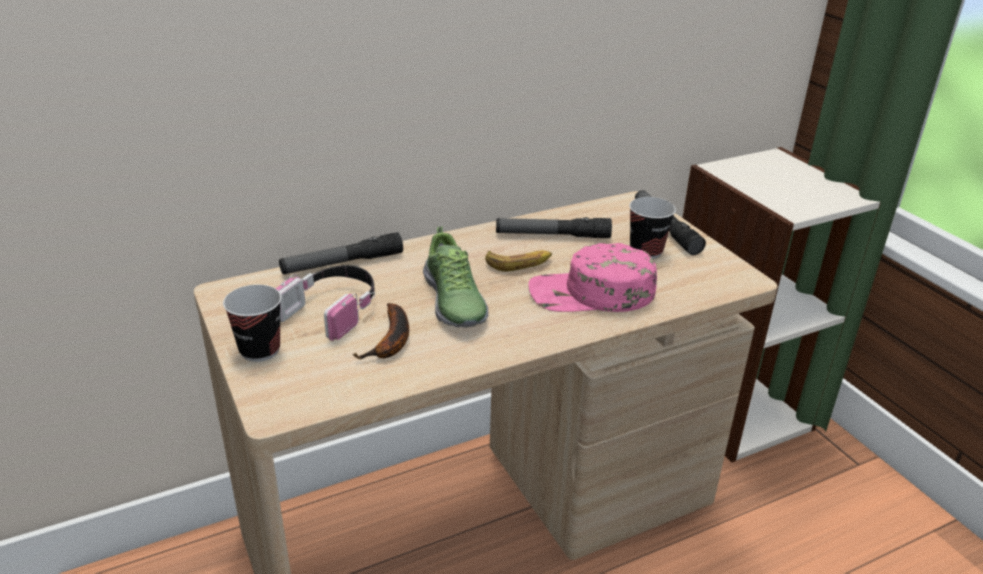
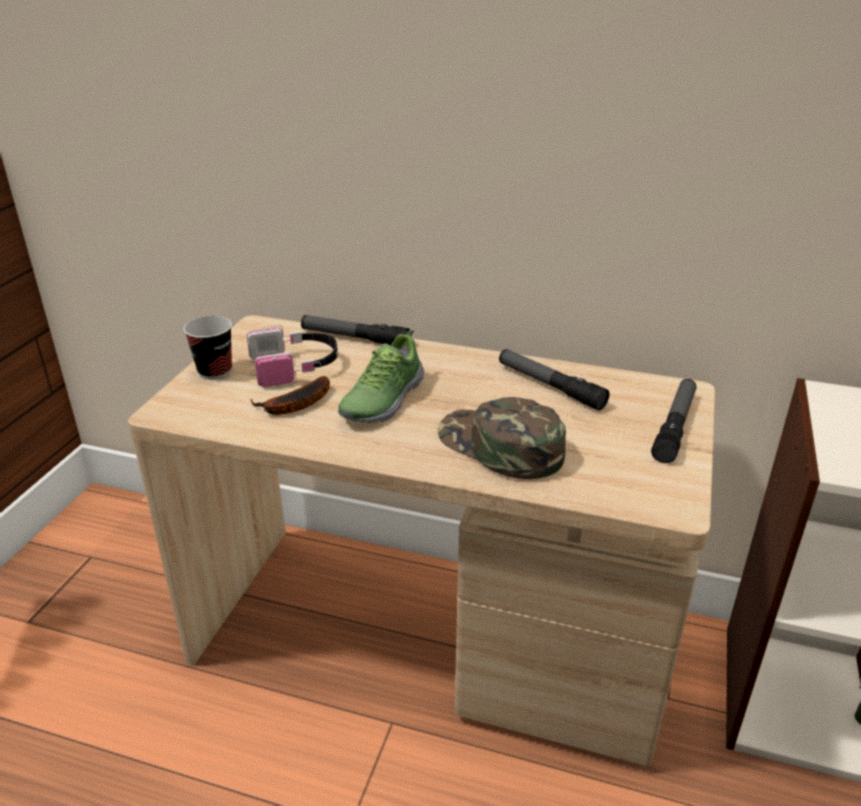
camera: 45 degrees right, 0 degrees up
banana [485,250,552,271] -> none
pink cap [528,243,657,312] -> green cap [437,397,566,479]
cup [629,197,676,259] -> none

